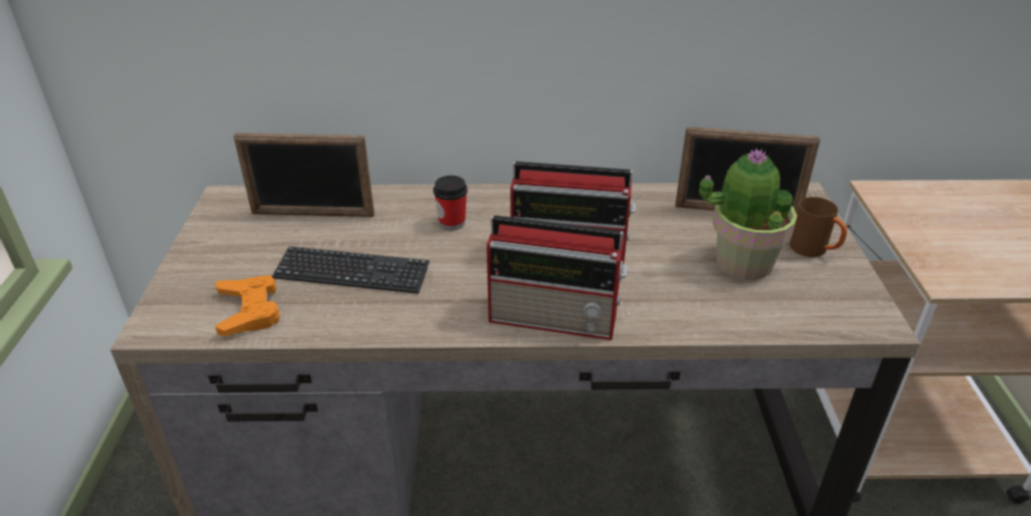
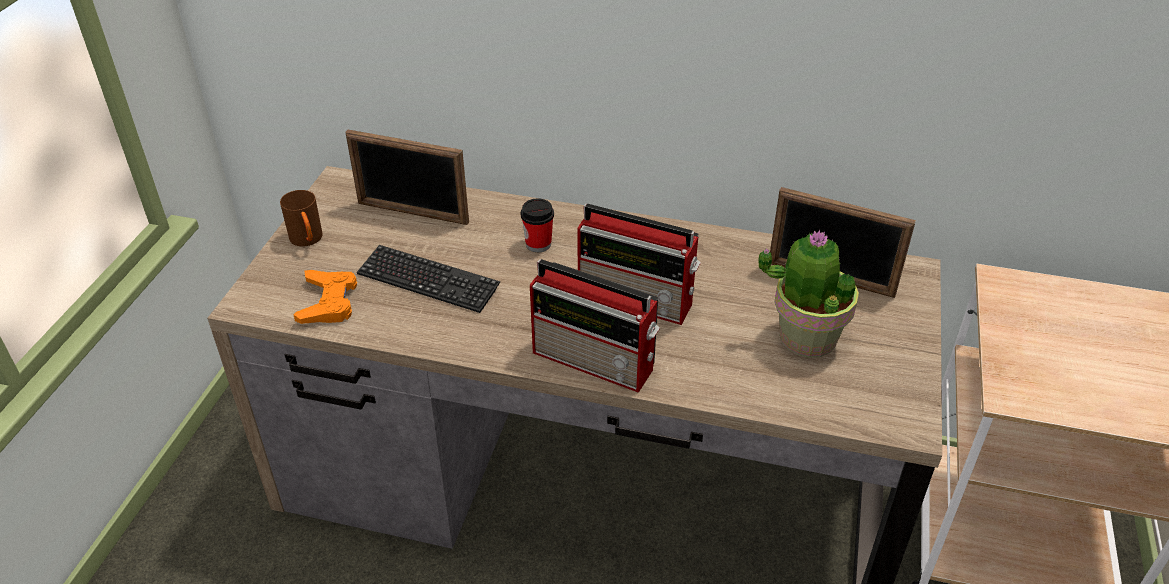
camera: 15 degrees right, 5 degrees up
brown mug [790,197,847,257] -> brown mug moved to [280,190,323,246]

